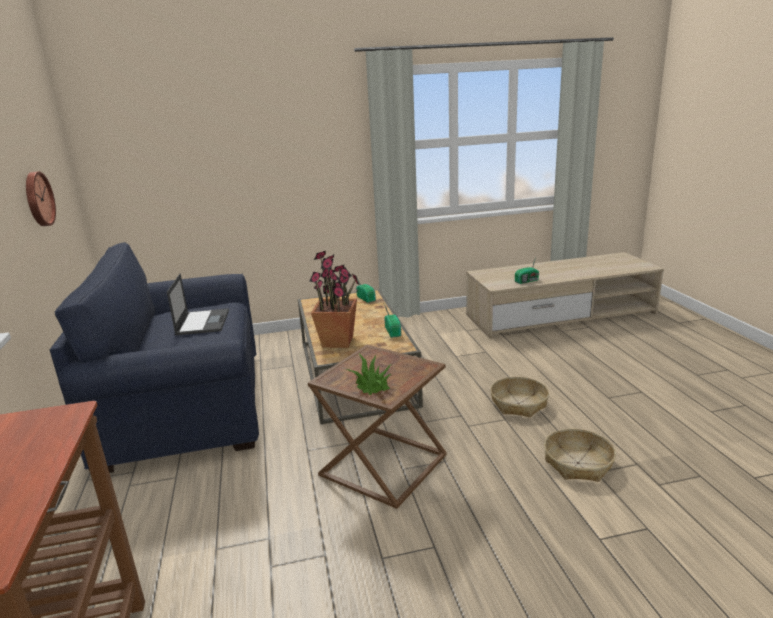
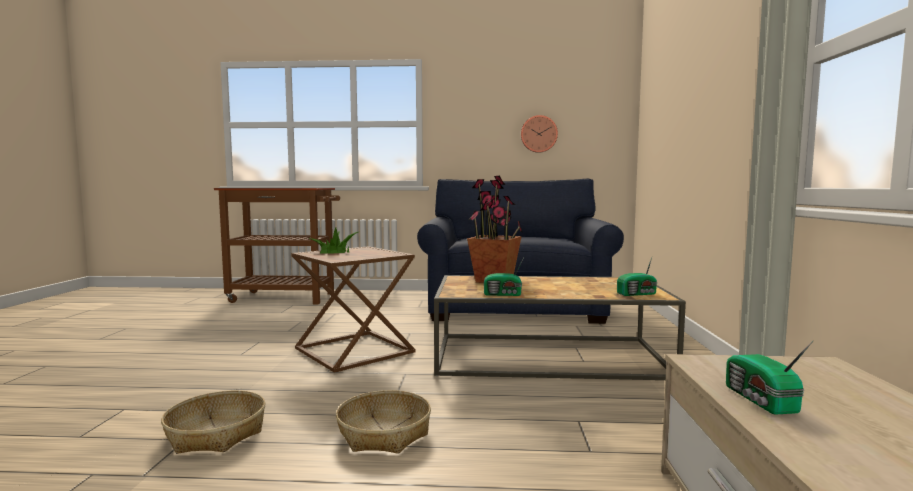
camera: 105 degrees right, 15 degrees down
laptop [167,274,229,335] -> none

